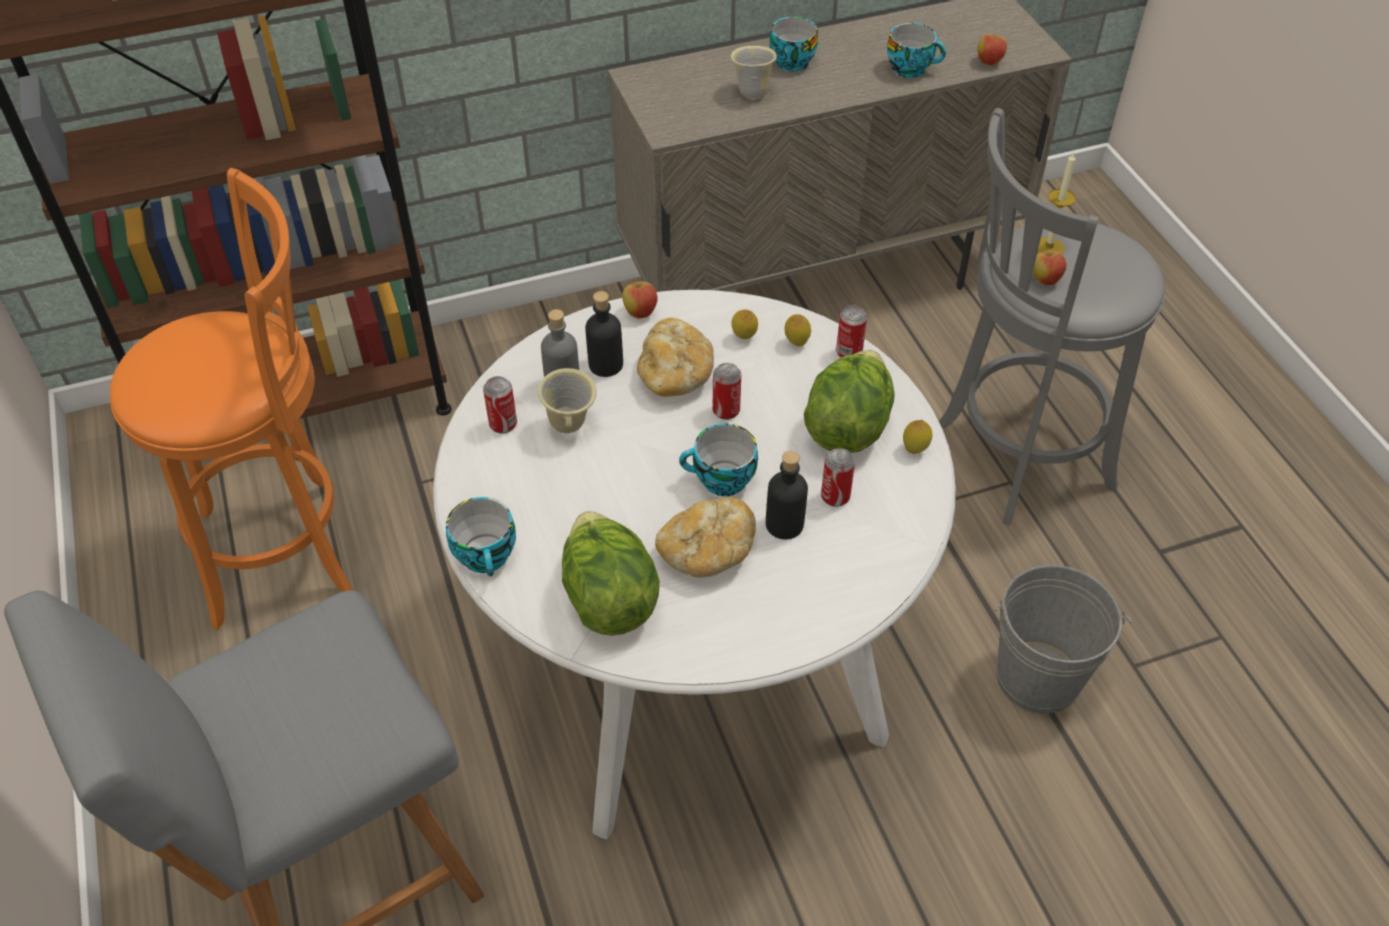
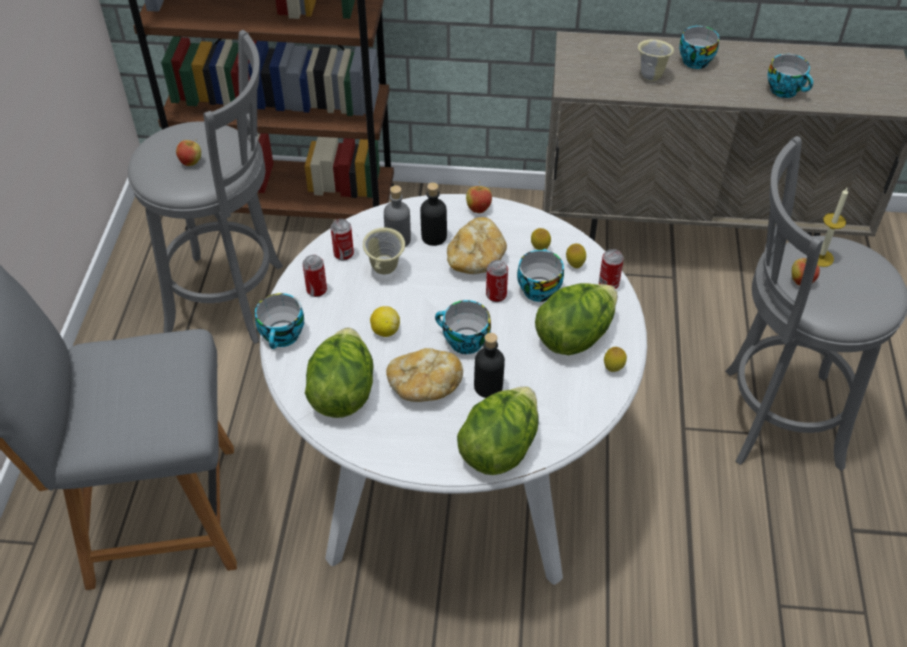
camera: 25 degrees right, 0 degrees up
orange stool [110,168,354,630] -> grey stool [128,30,283,344]
can [821,448,855,507] -> can moved to [302,255,327,297]
apple [977,30,1007,66] -> apple moved to [176,139,201,166]
grey bucket [995,565,1132,714] -> none
none -> lemon [370,306,400,337]
none -> lettuce [457,386,538,475]
none -> cup [517,249,564,302]

